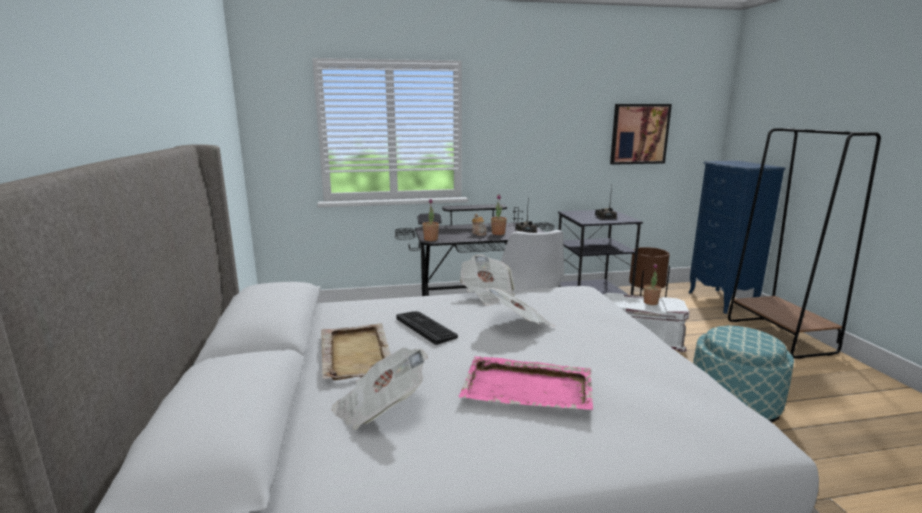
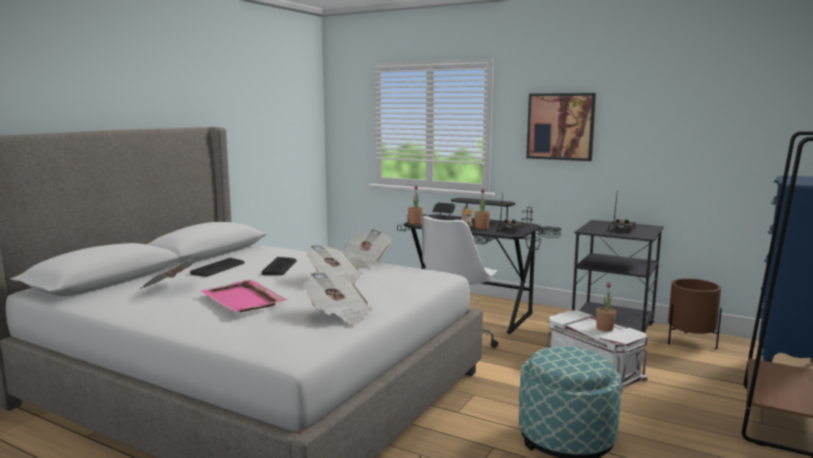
camera: 40 degrees right, 5 degrees down
beige tray [321,323,390,380] -> keyboard [190,258,245,277]
picture [610,104,672,165] -> picture moved to [526,93,596,161]
none -> newspaper [303,272,372,325]

